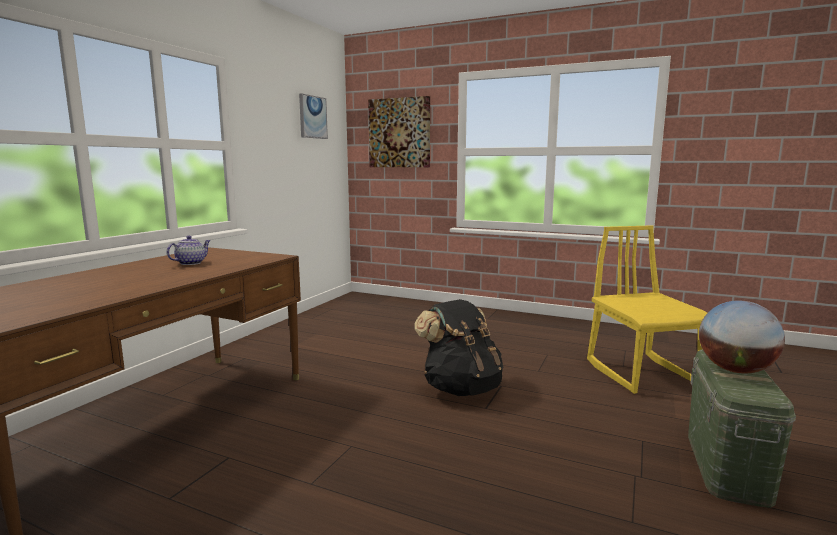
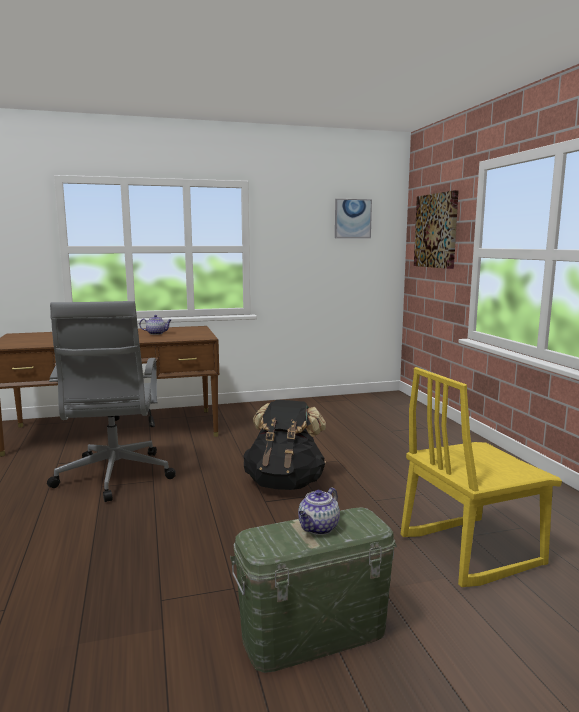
camera: 50 degrees right, 0 degrees up
yellow chair [587,225,707,394] -> yellow chair turned 150 degrees counterclockwise [401,367,562,587]
globe [699,301,785,374] -> teapot [298,488,340,535]
none -> grey office chair [47,301,176,502]

